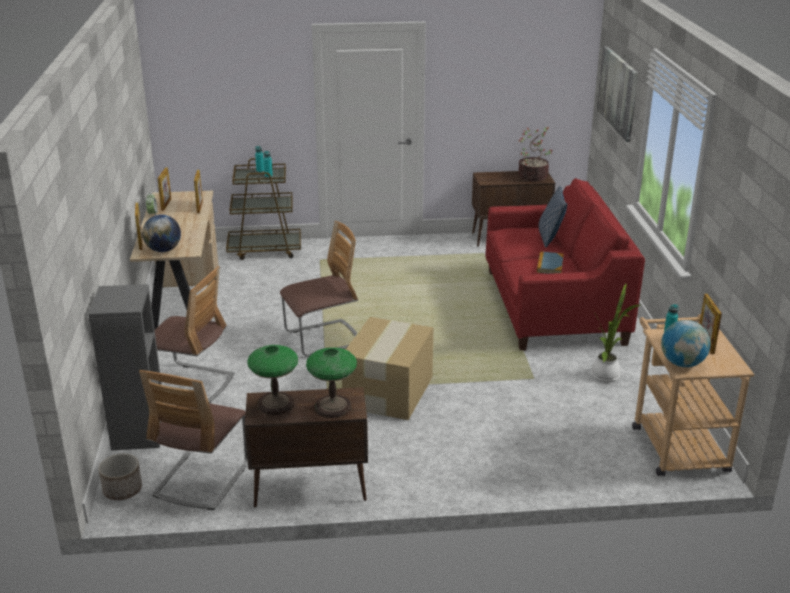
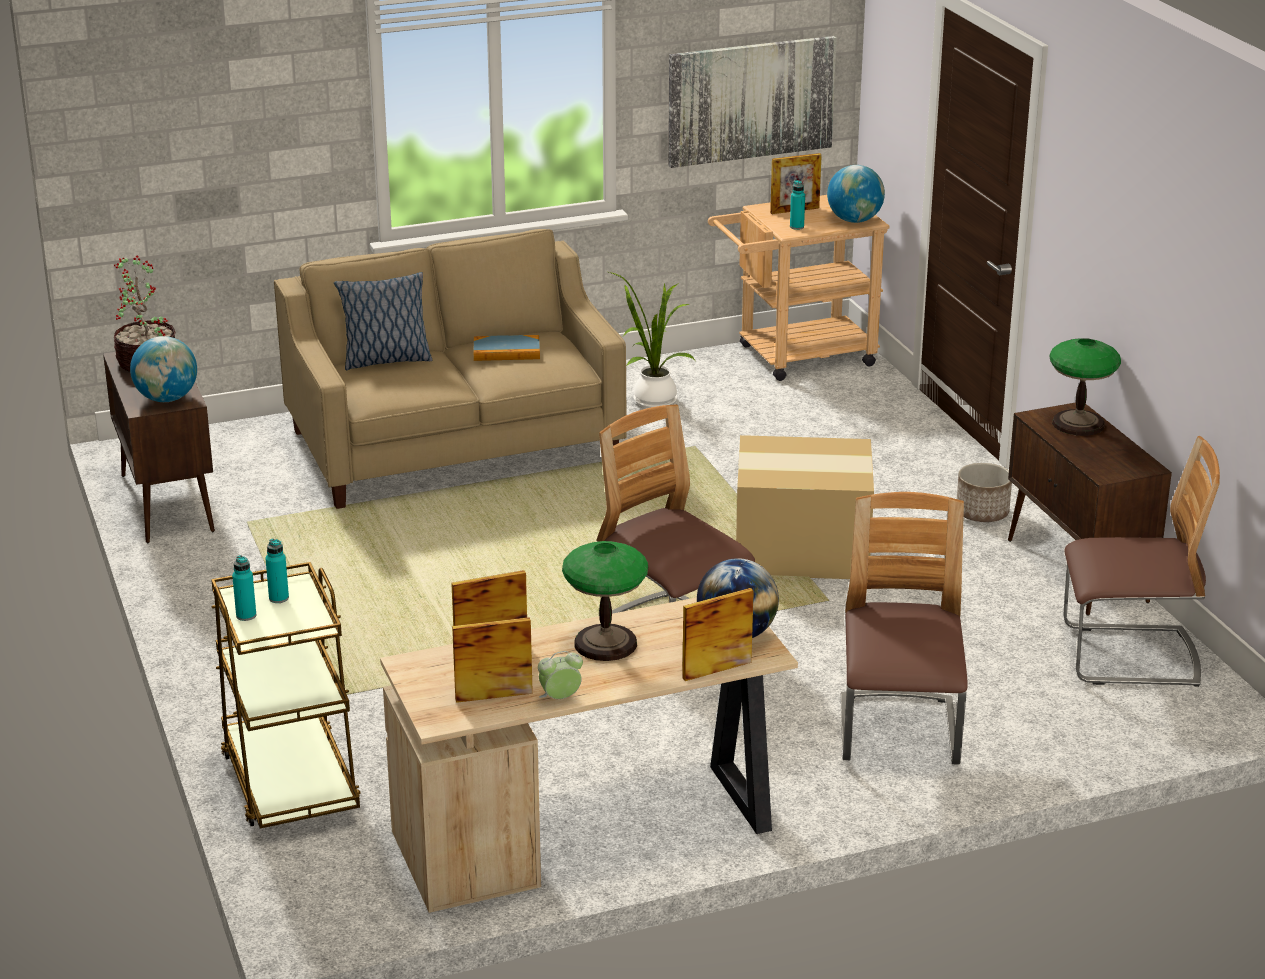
camera: 105 degrees left, 0 degrees up
grey bookcase [88,284,164,451] -> none
planter [99,454,142,500] -> planter moved to [957,463,1012,522]
table lamp [247,345,298,415] -> table lamp moved to [562,541,648,661]
red sofa [485,178,645,351] -> beige sofa [274,229,627,509]
picture [597,46,638,142] -> picture moved to [668,36,837,168]
none -> globe [130,336,197,402]

